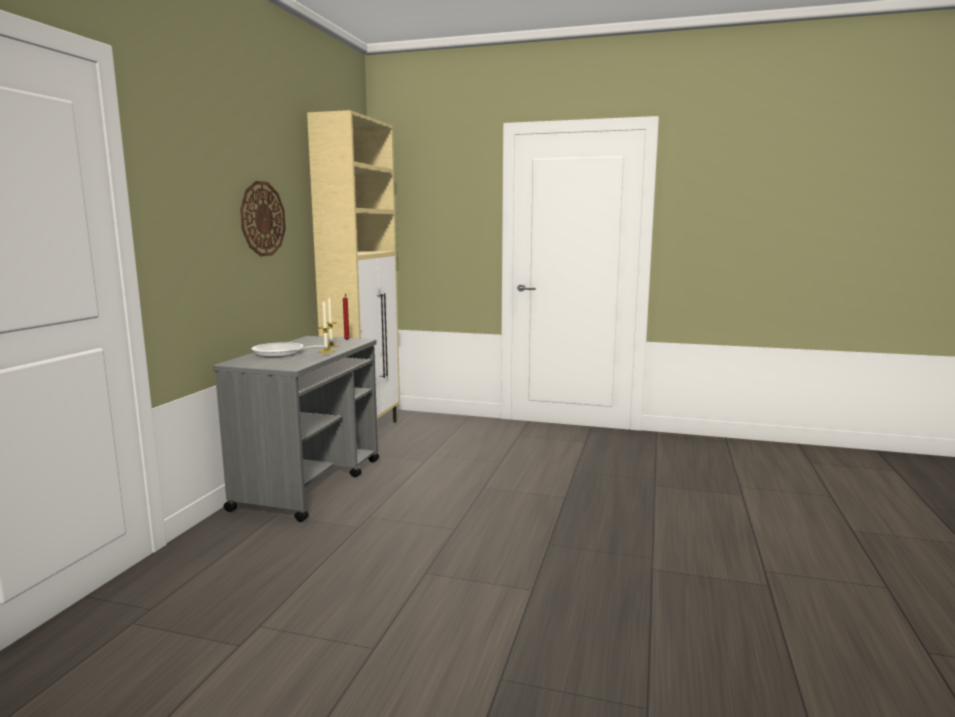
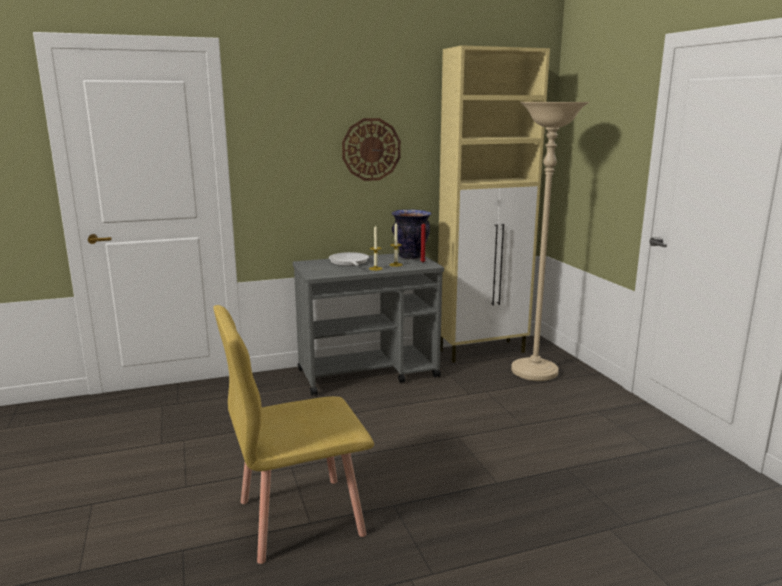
camera: 55 degrees right, 5 degrees up
none -> yellow chair [213,305,374,564]
none -> vase [392,210,432,259]
none -> beige floor lamp [511,102,589,381]

